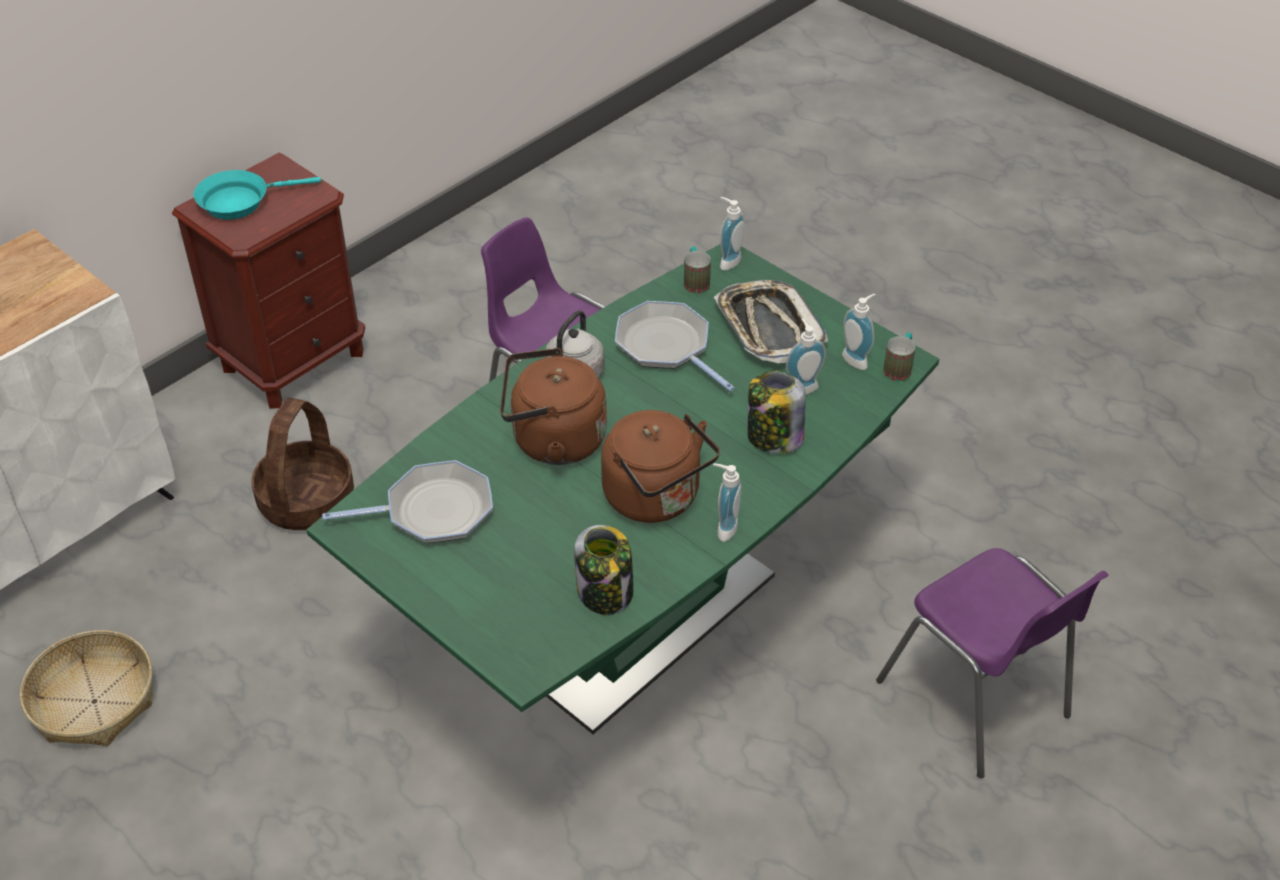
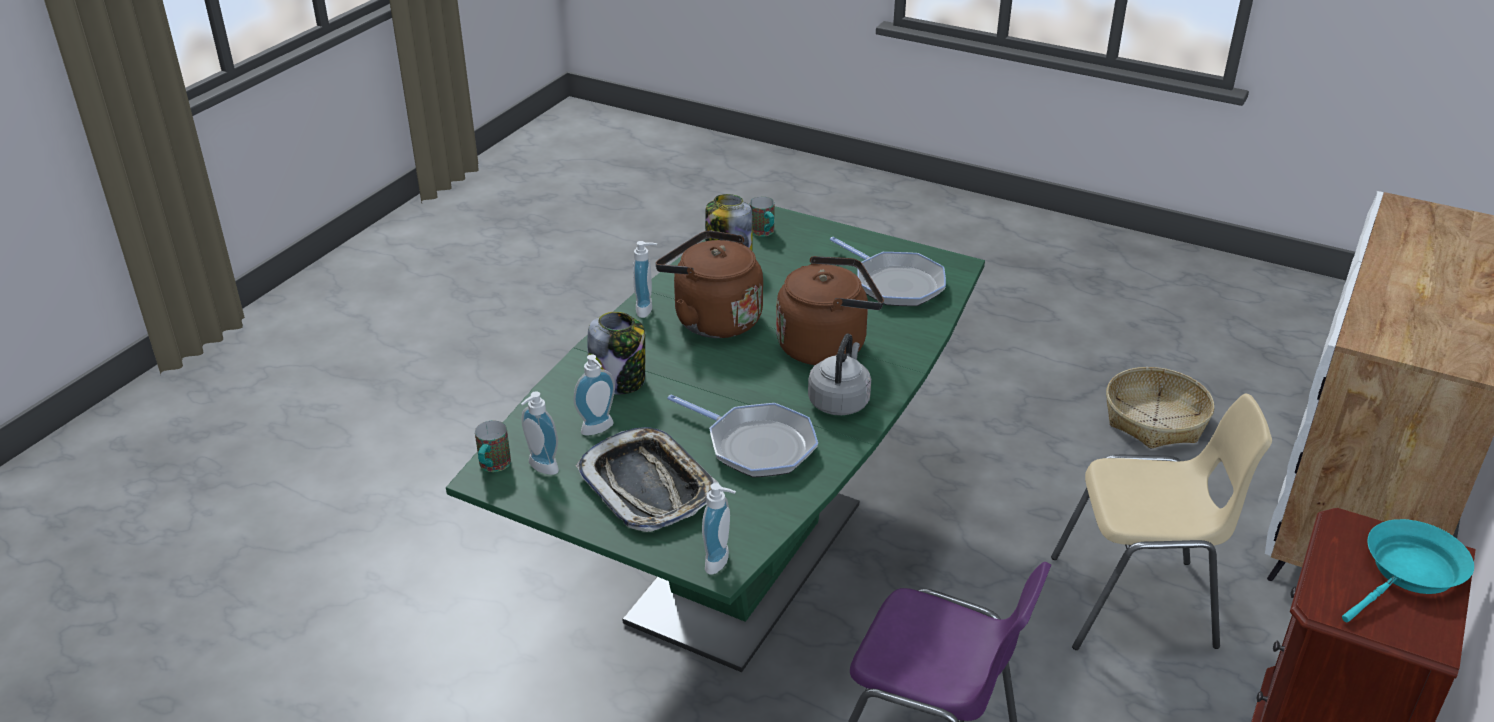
camera: 165 degrees right, 10 degrees down
basket [251,398,354,530] -> beige chair [1051,394,1272,650]
frying pan [322,460,493,543] -> frying pan turned 105 degrees counterclockwise [830,237,946,306]
mug [684,246,711,294] -> mug moved to [750,197,775,237]
purple chair [876,548,1109,778] -> none

